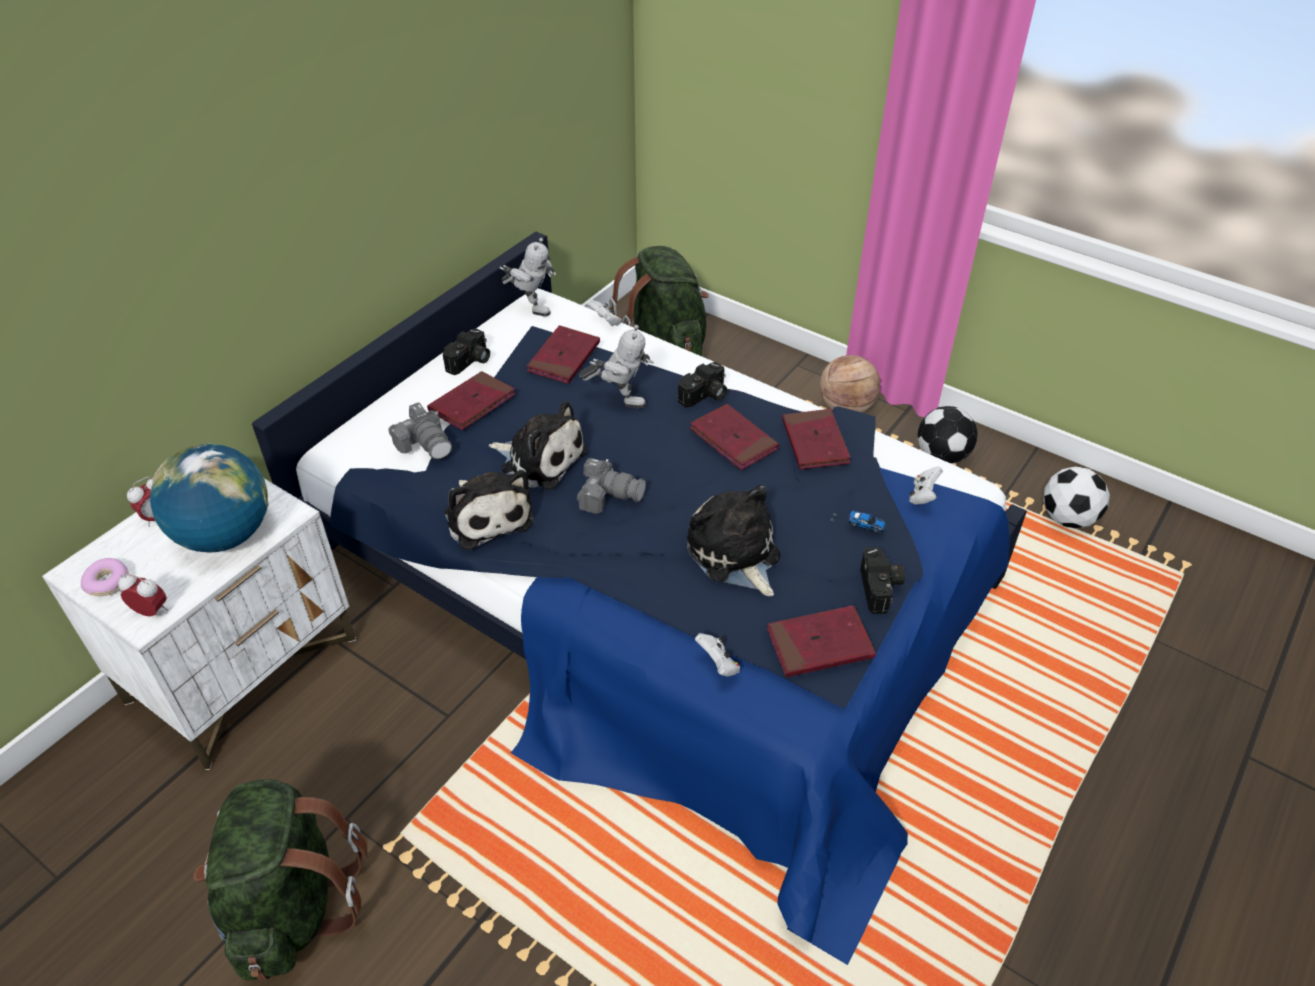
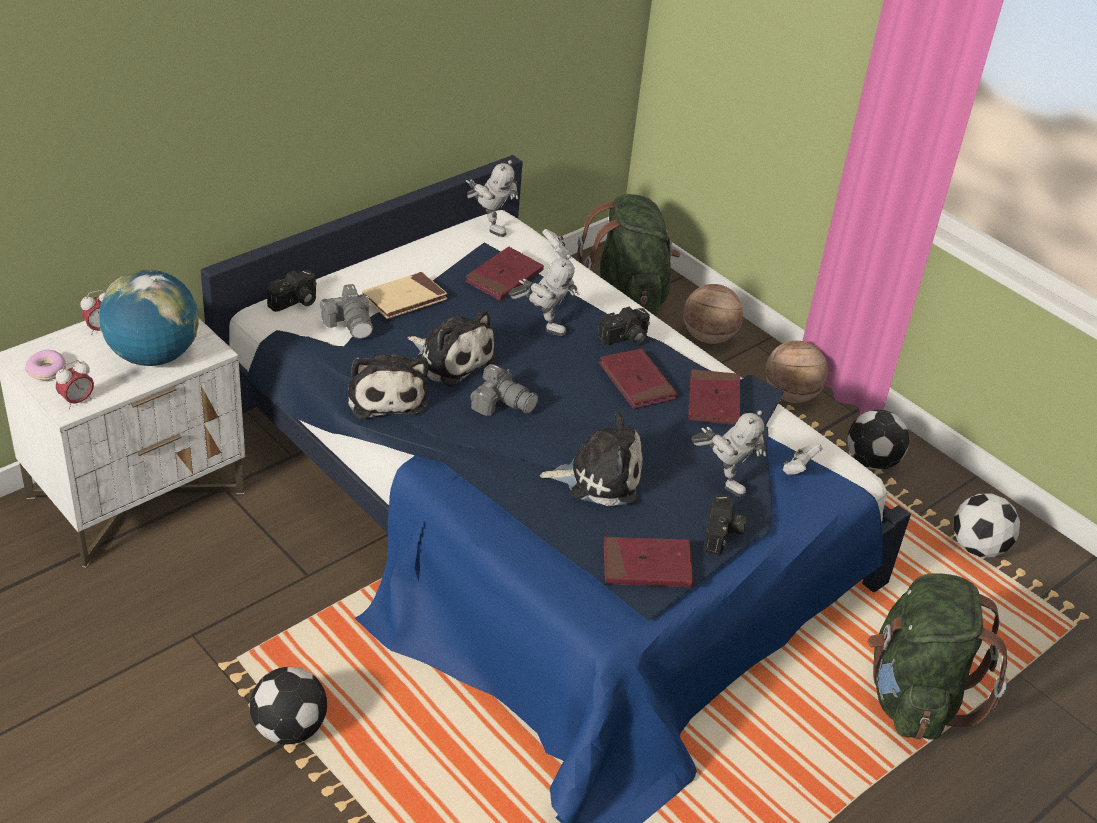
camera: 10 degrees right, 5 degrees down
alarm clock [118,574,168,617] -> alarm clock turned 105 degrees clockwise [56,360,94,409]
green backpack [194,779,367,980] -> green backpack moved to [867,574,1007,740]
red book [427,371,516,430] -> beige book [362,272,448,319]
camera [443,328,490,375] -> camera moved to [267,270,317,312]
plush toy [687,485,780,597] -> plush toy turned 105 degrees clockwise [540,412,643,506]
white game controller [695,633,740,677] -> none
toy car [830,511,886,533] -> toy robot [691,410,766,497]
none -> football [250,667,327,744]
none -> basketball [683,284,744,344]

